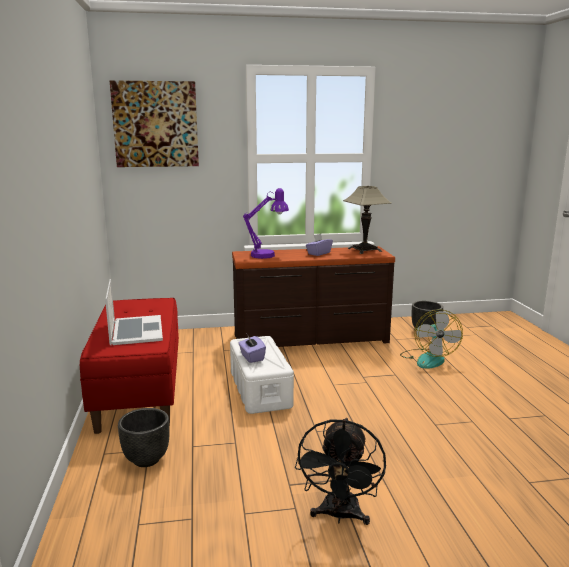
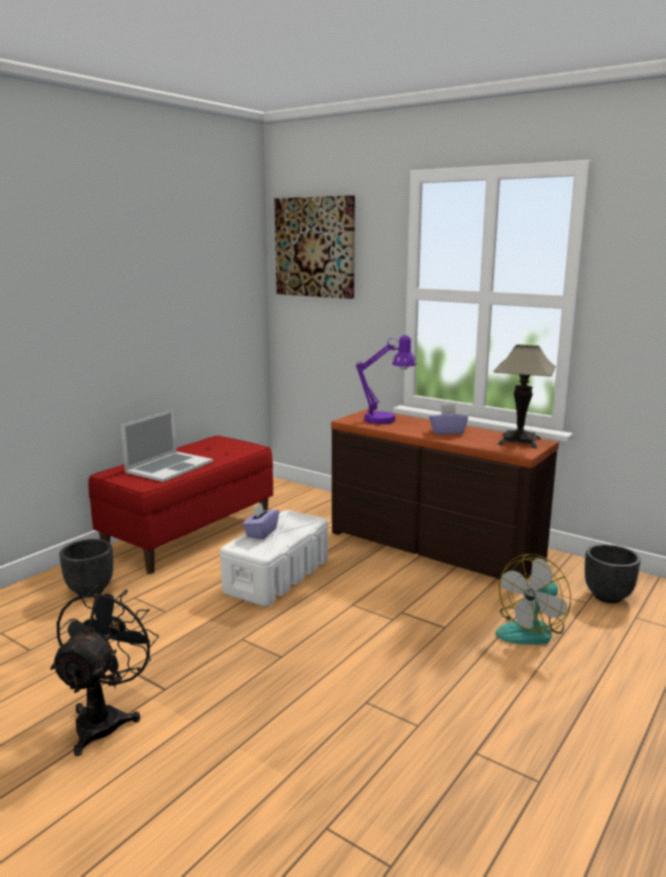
camera: 45 degrees right, 0 degrees up
black fan [295,417,386,525] -> black fan turned 135 degrees clockwise [50,585,159,756]

